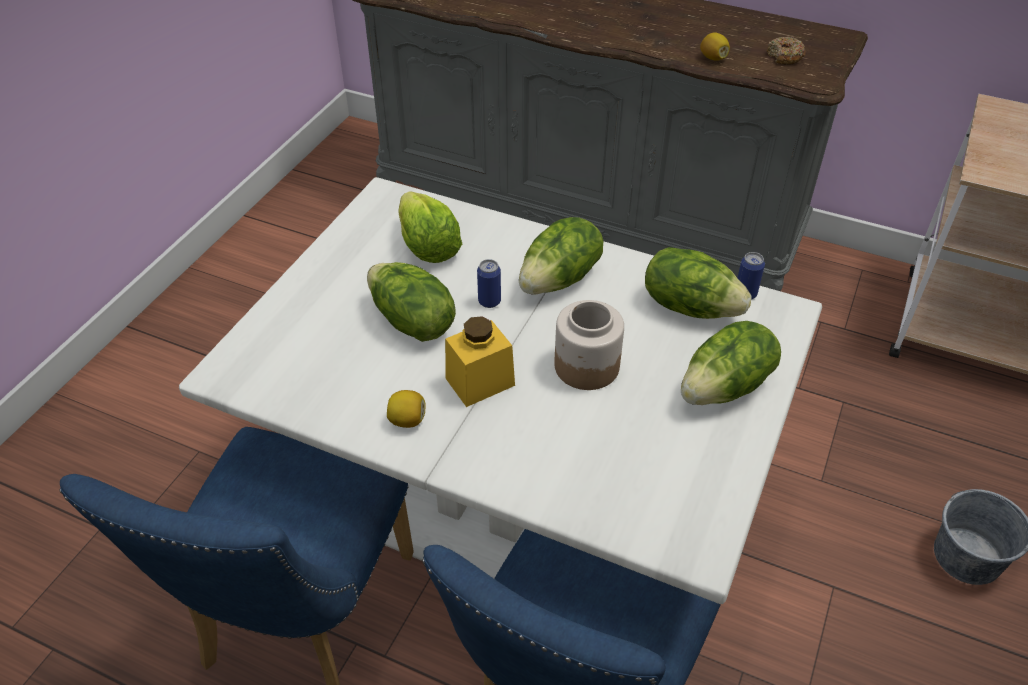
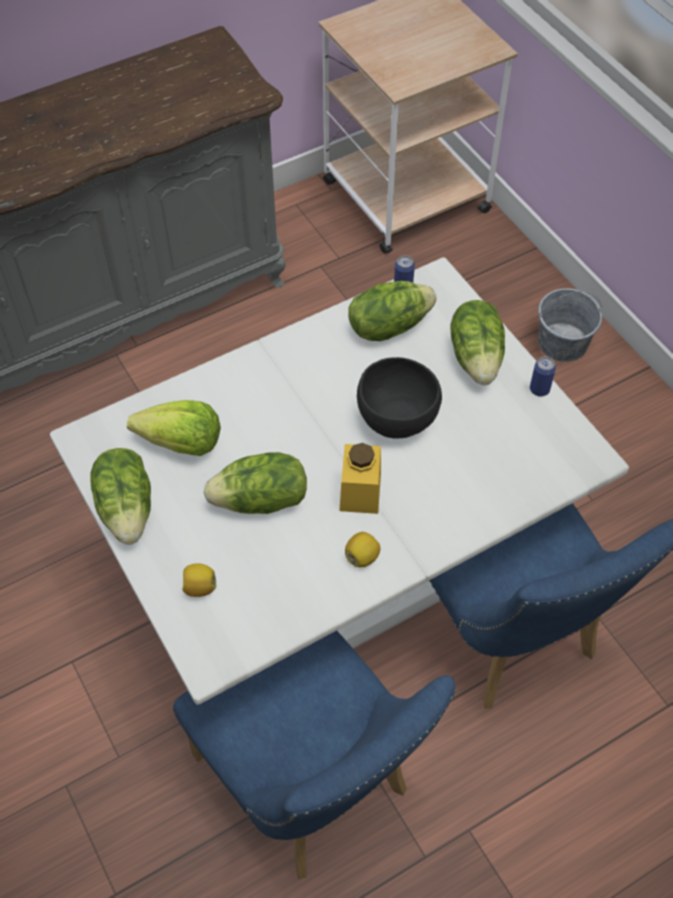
camera: 55 degrees left, 10 degrees up
can [477,259,501,308] -> can moved to [530,357,556,397]
lettuce [519,217,603,295] -> lettuce moved to [90,448,151,545]
jar [554,300,624,390] -> black bowl [357,357,442,438]
lemon [700,32,730,61] -> lemon moved to [182,563,216,597]
donut [767,37,805,65] -> none

